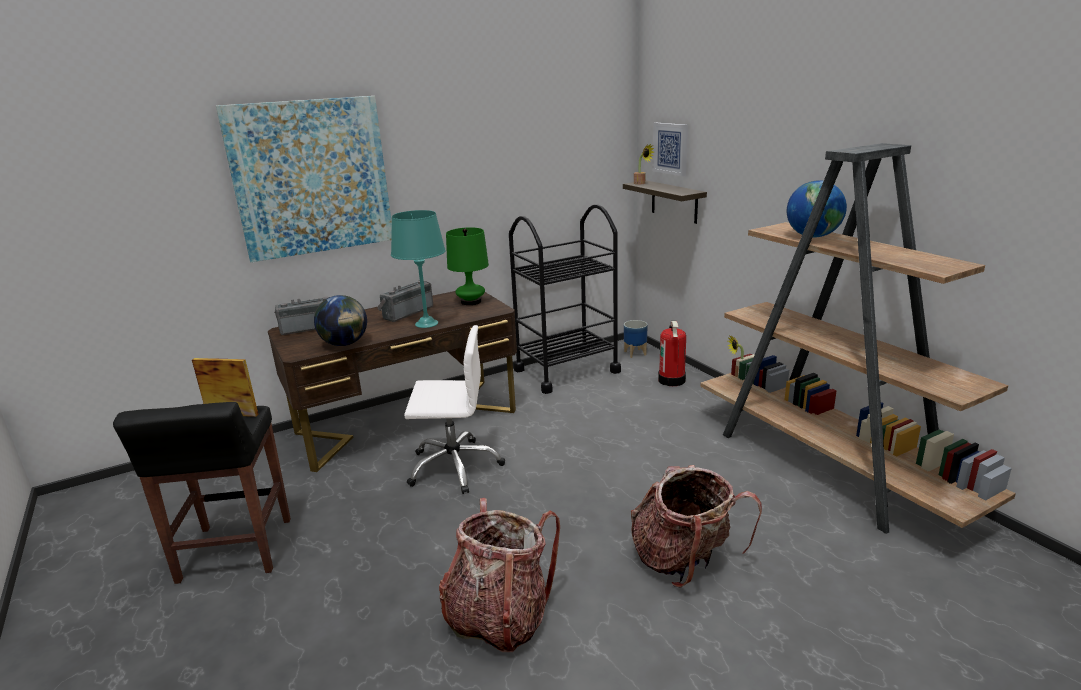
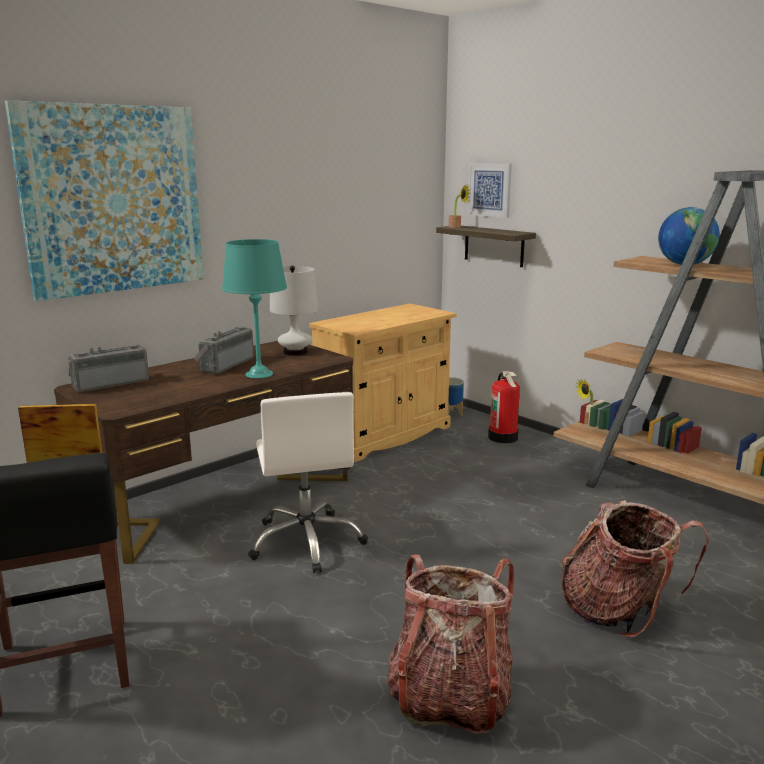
camera: 15 degrees left, 5 degrees down
globe [314,295,367,346] -> none
white office chair [404,325,505,494] -> white office chair turned 90 degrees clockwise [248,392,368,573]
green table lamp [446,228,489,305] -> white table lamp [270,266,318,356]
black cart [509,204,621,394] -> beige cabinet [309,303,457,462]

